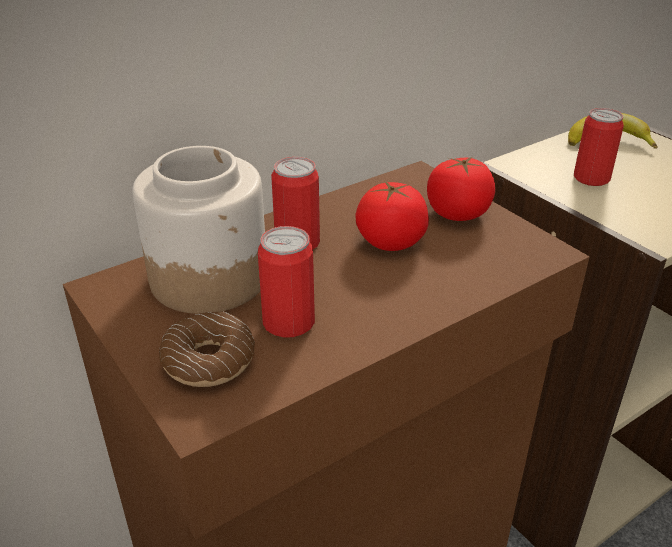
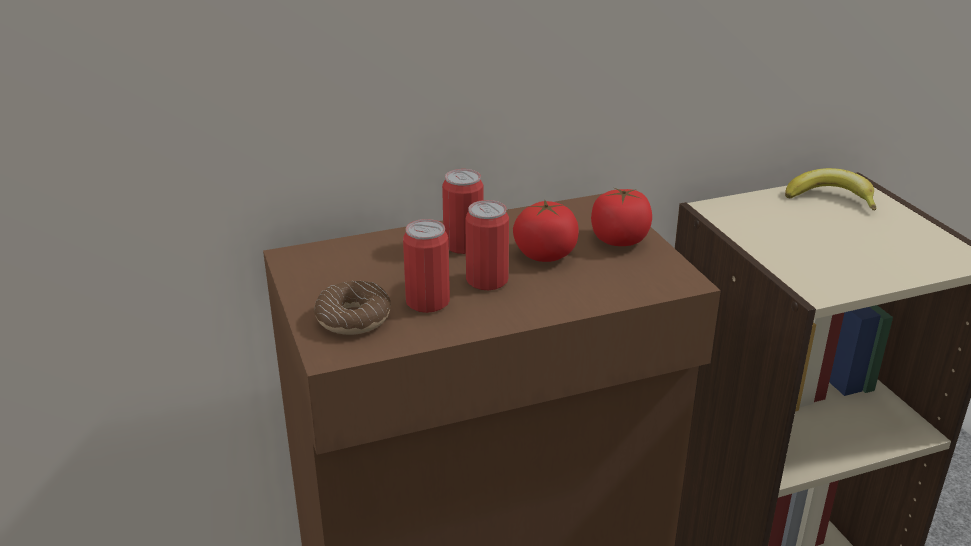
camera: 15 degrees right, 5 degrees down
jar [132,146,265,314] -> none
can [574,108,624,186] -> can moved to [465,200,509,290]

